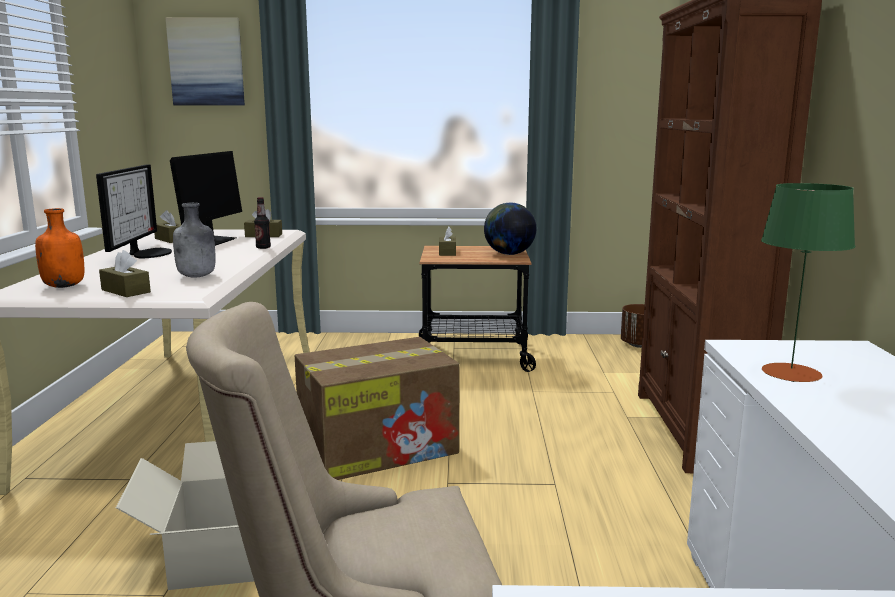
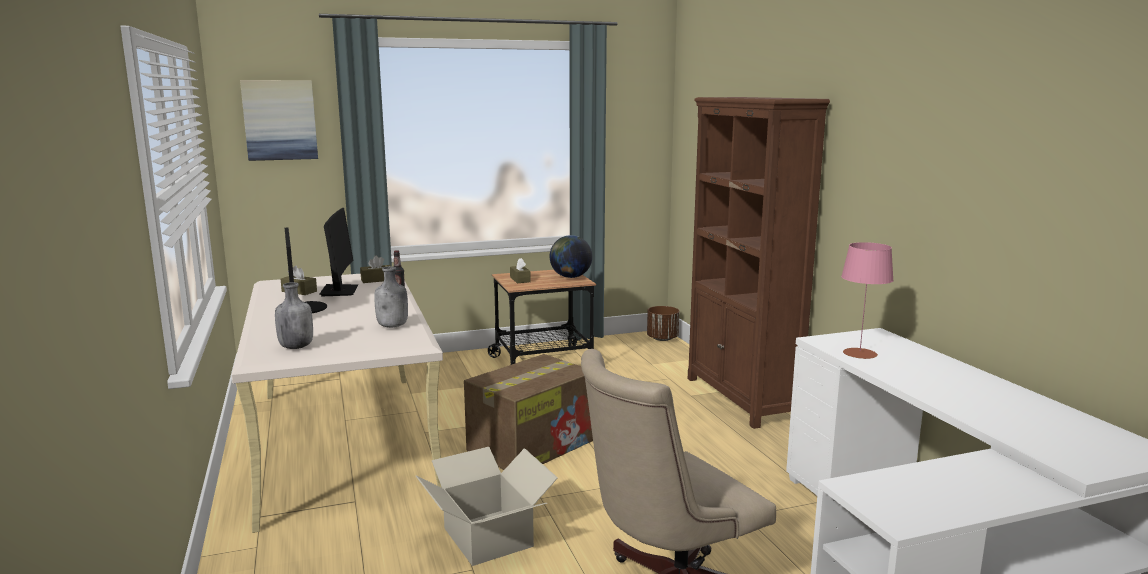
camera: 20 degrees left, 0 degrees up
orange bottle [35,208,84,288] -> grey bottle [275,282,313,349]
brown tissue box [99,250,151,297] -> none
green table lamp [761,183,855,382] -> pink table lamp [841,242,894,359]

